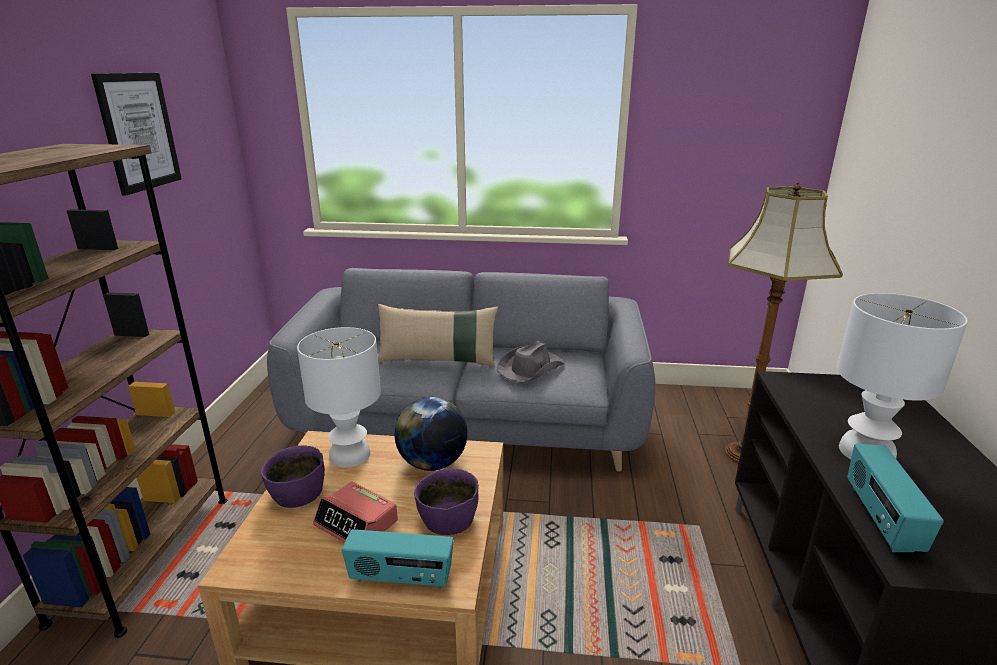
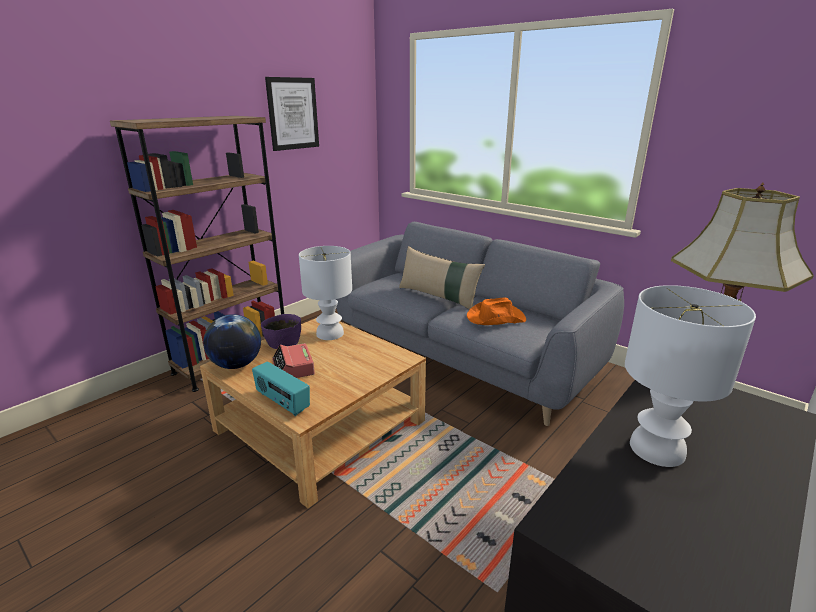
camera: 35 degrees right, 0 degrees up
globe [395,397,468,471] -> globe moved to [203,314,261,369]
purple bowl [414,468,479,535] -> none
grey hat [497,341,564,382] -> orange hat [467,297,526,325]
radio [847,444,944,552] -> none

